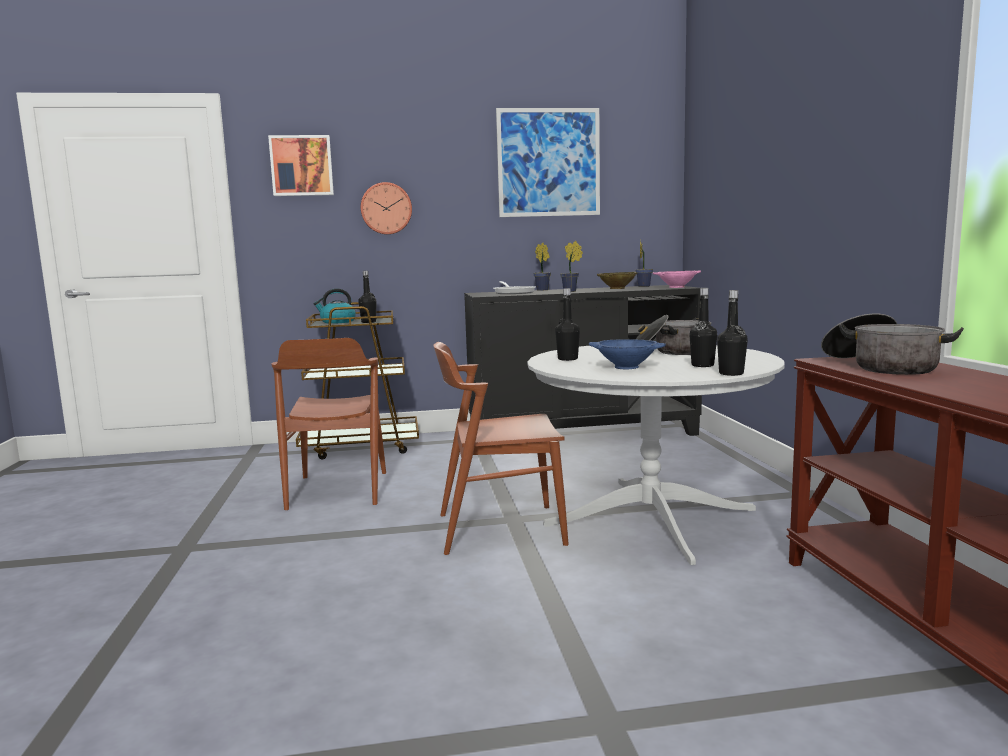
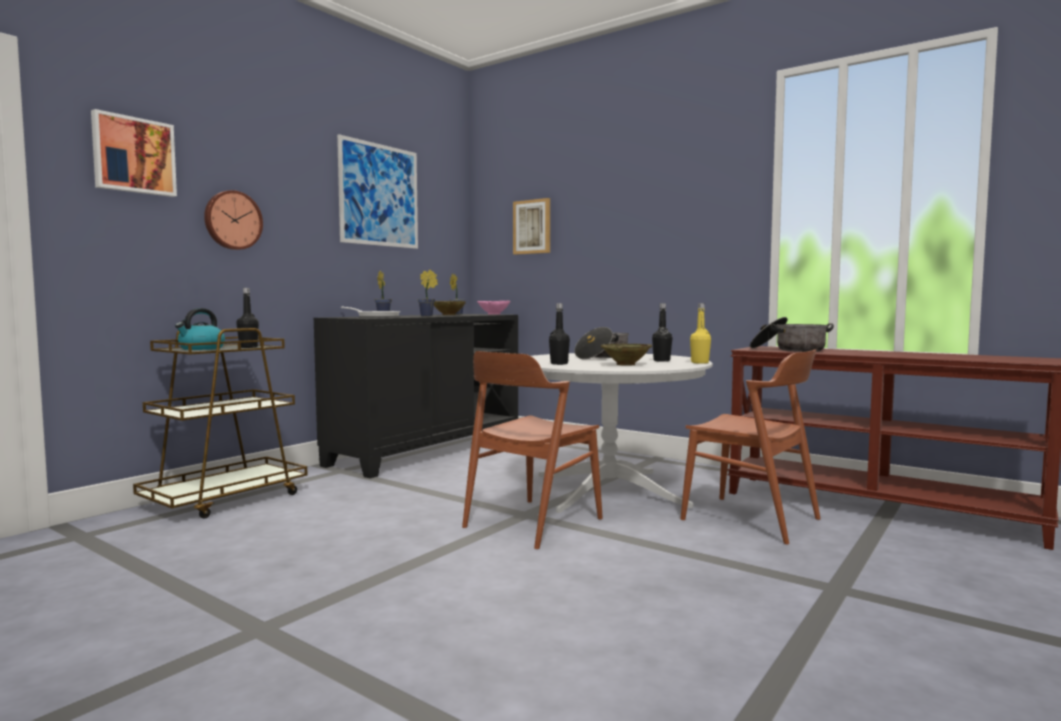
camera: 45 degrees left, 5 degrees down
brown chair [272,338,386,510] -> brown chair moved to [680,349,820,544]
blue bowl [589,339,666,369] -> beige bowl [601,344,652,366]
black bottle [717,290,748,376] -> yellow bottle [690,303,711,364]
none -> picture [513,198,550,255]

